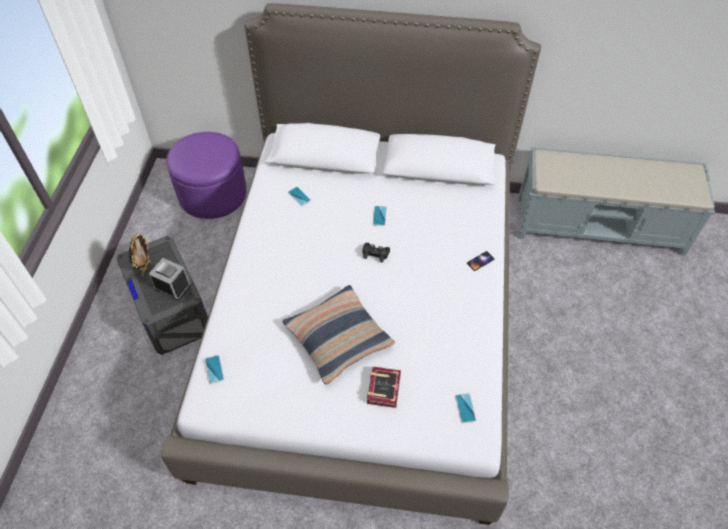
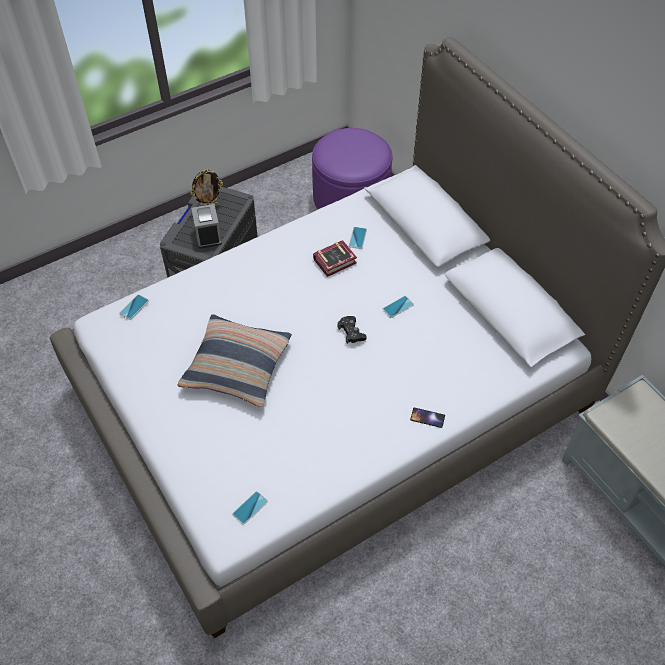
camera: 50 degrees right, 0 degrees up
book [367,367,401,408] -> book moved to [313,240,357,277]

